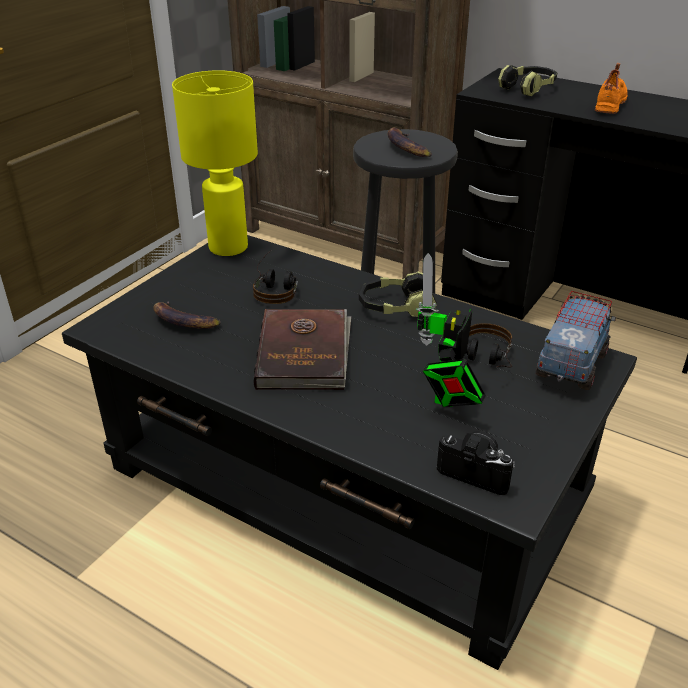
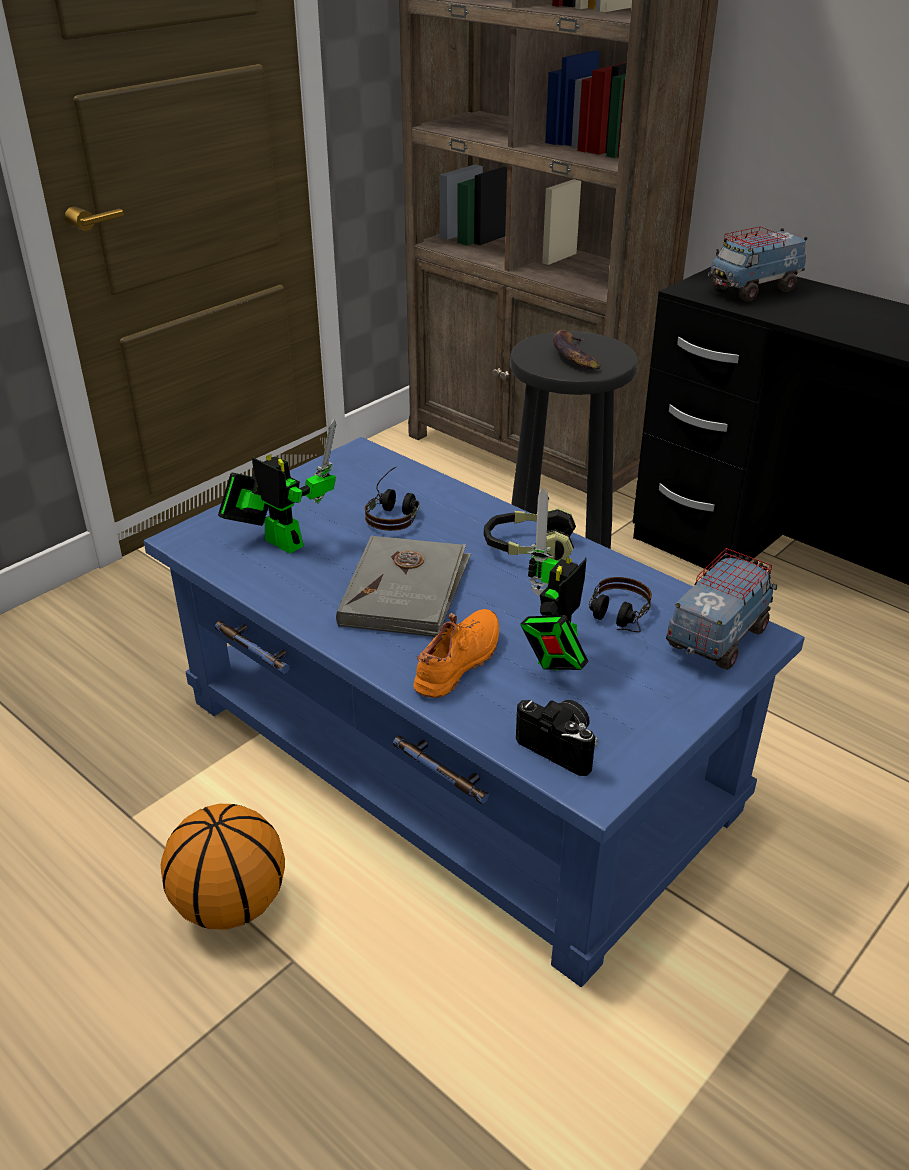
camera: 10 degrees right, 0 degrees up
black coffee table [62,235,637,670] -> blue coffee table [144,437,805,987]
banana [153,301,221,329] -> toy robot [218,419,336,554]
yellow table lamp [172,70,258,256] -> none
brown book [254,309,351,390] -> grey book [336,535,471,637]
headphones [498,65,557,96] -> toy truck [708,227,807,302]
orange shoe [595,62,628,114] -> orange shoe moved to [413,609,499,698]
none -> basketball [161,804,285,930]

